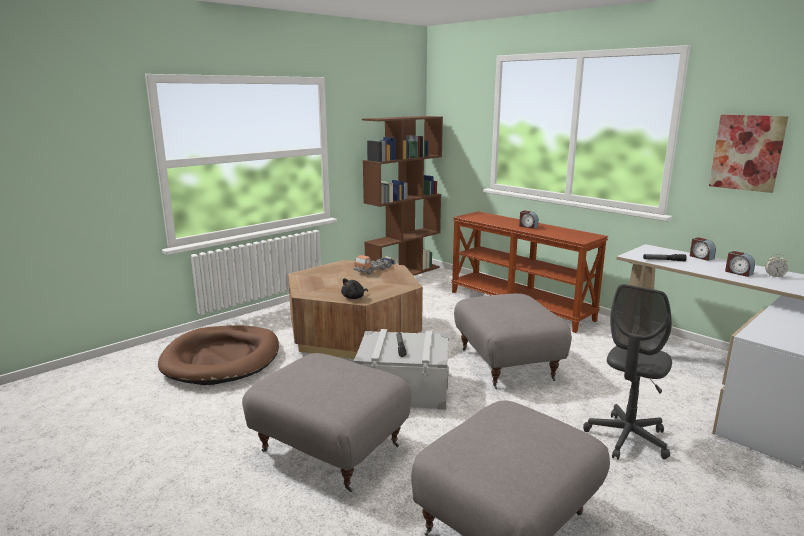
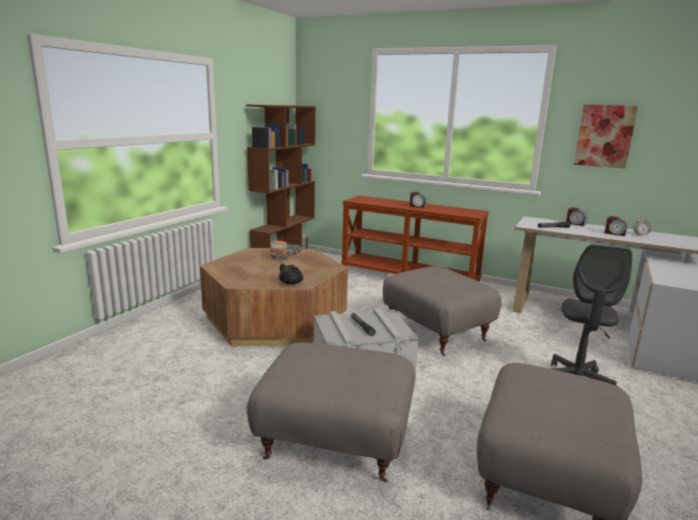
camera: 20 degrees left, 0 degrees up
brown dog bed [158,325,279,385] -> none

